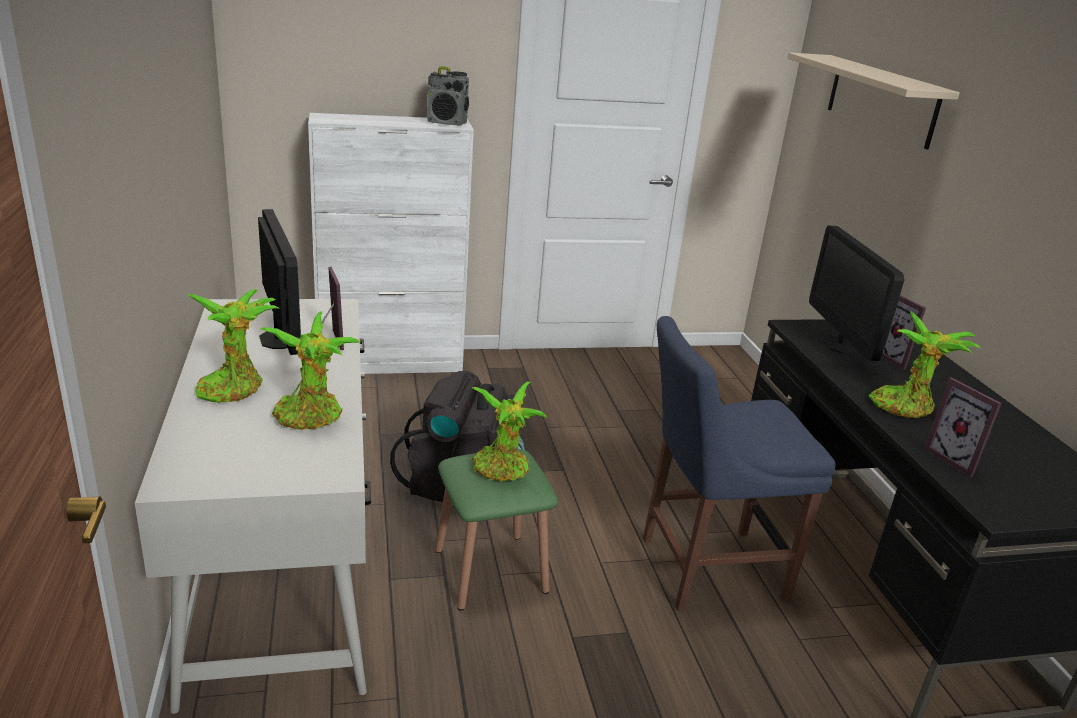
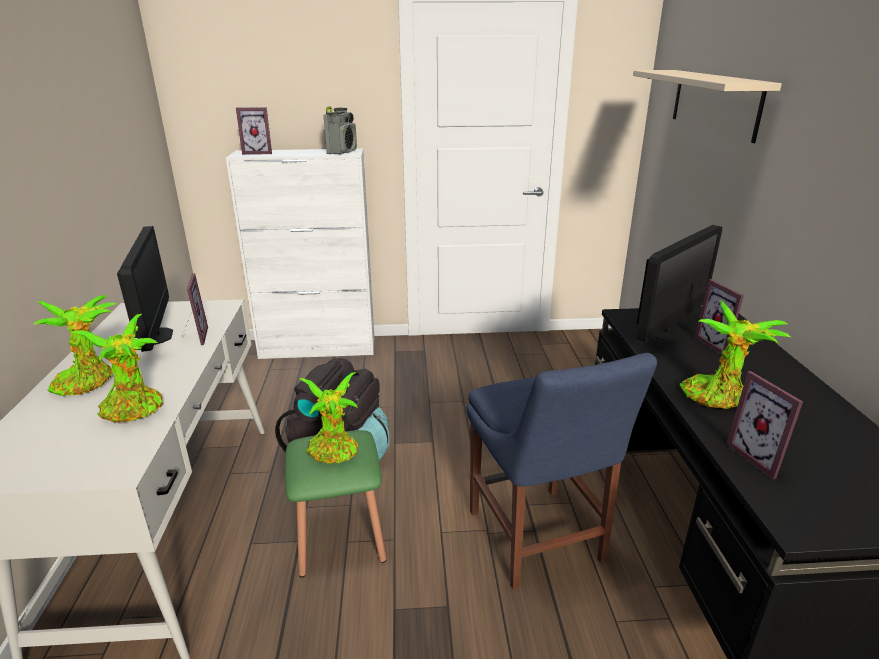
camera: 10 degrees right, 0 degrees up
radio [427,66,469,126] -> radio turned 90 degrees counterclockwise [324,106,357,155]
blue chair [643,316,836,611] -> blue chair turned 105 degrees counterclockwise [467,353,657,590]
monitor [809,226,905,361] -> monitor turned 135 degrees counterclockwise [637,225,722,342]
none -> picture frame [236,107,272,155]

